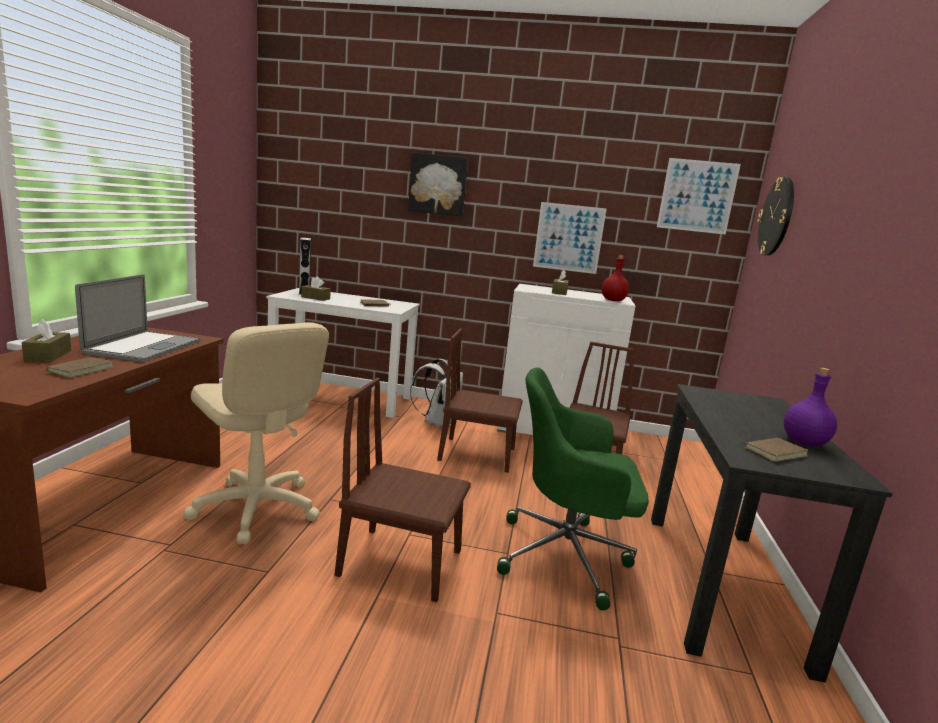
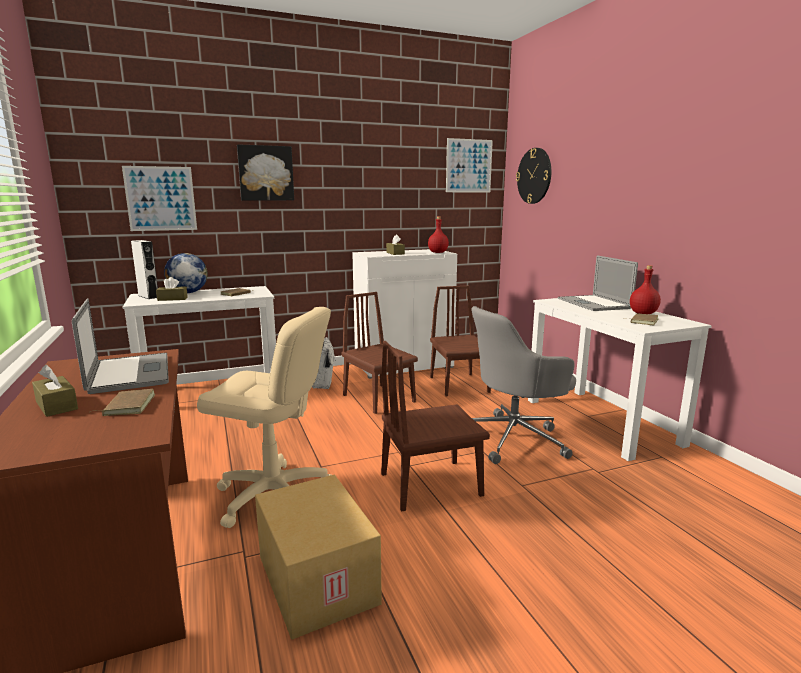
camera: 30 degrees left, 0 degrees up
brown chair [437,329,523,473] -> brown chair turned 75 degrees clockwise [342,292,418,414]
green office chair [497,368,649,610] -> grey office chair [471,306,576,464]
picture [533,202,606,274] -> picture moved to [122,166,197,231]
black desk [651,384,893,683] -> white desk [528,298,712,461]
purple bottle [784,368,837,446] -> red bottle [630,265,661,314]
none -> globe [164,253,207,293]
none -> cardboard box [255,475,382,640]
none -> laptop [558,255,638,311]

